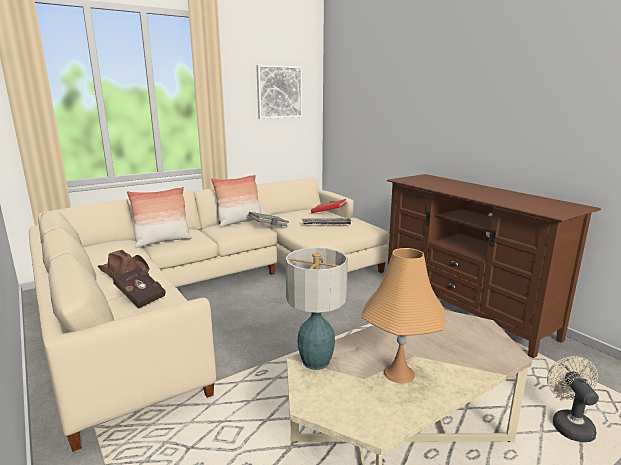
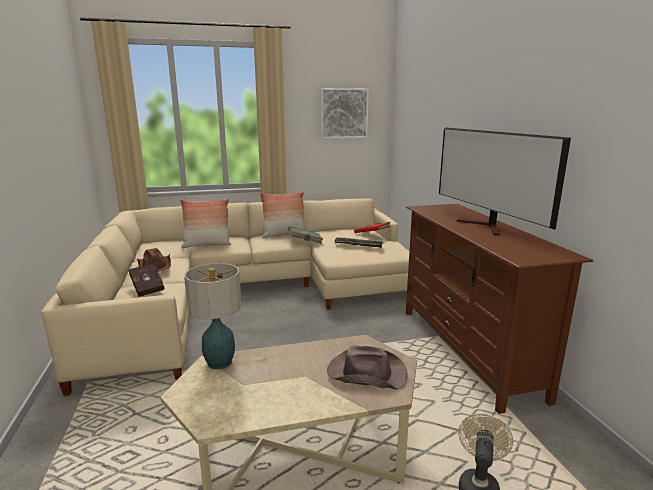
camera: 20 degrees right, 0 degrees up
orange table lamp [362,248,445,384] -> none
none -> brown hat [327,345,407,390]
none -> television [439,128,571,235]

